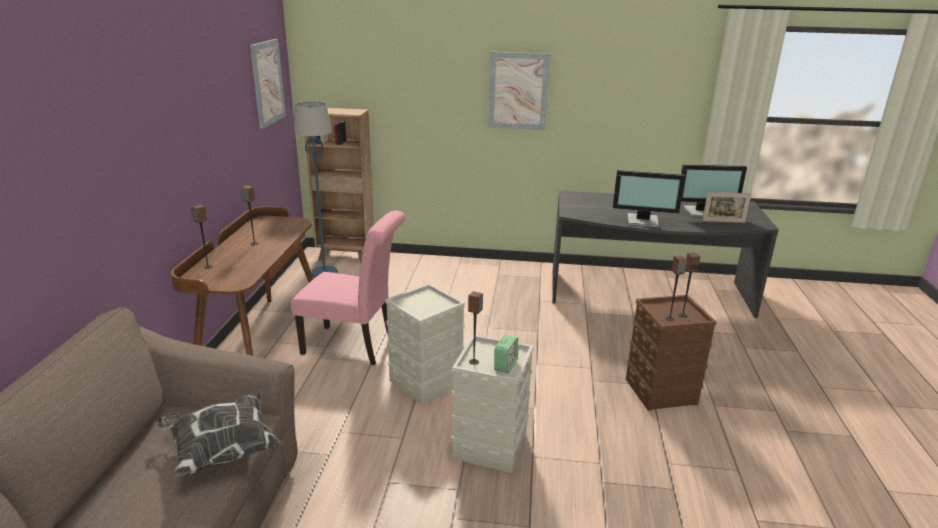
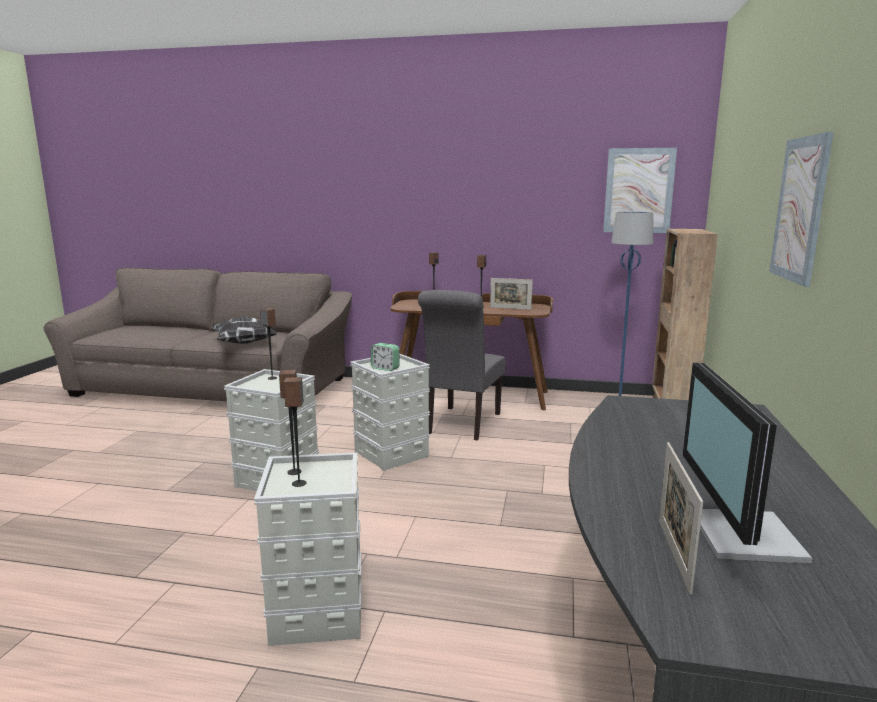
camera: 95 degrees right, 10 degrees down
pink chair [291,211,405,365] -> grey chair [418,290,506,441]
alarm clock [494,335,518,373] -> alarm clock moved to [371,343,399,371]
monitor [613,170,685,227] -> none
brown storage box [626,295,717,411] -> grey storage box [254,452,361,646]
none -> picture frame [490,278,533,310]

